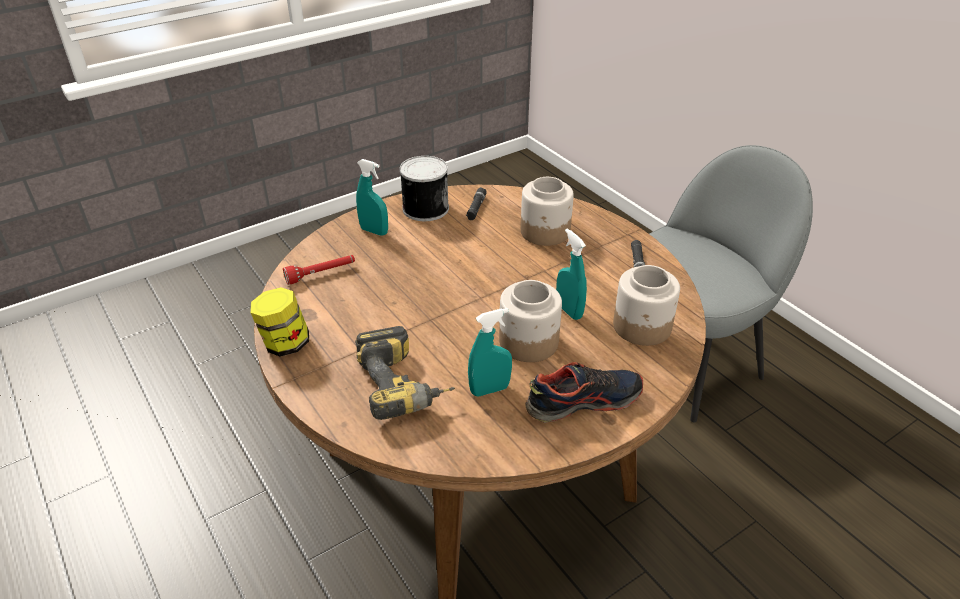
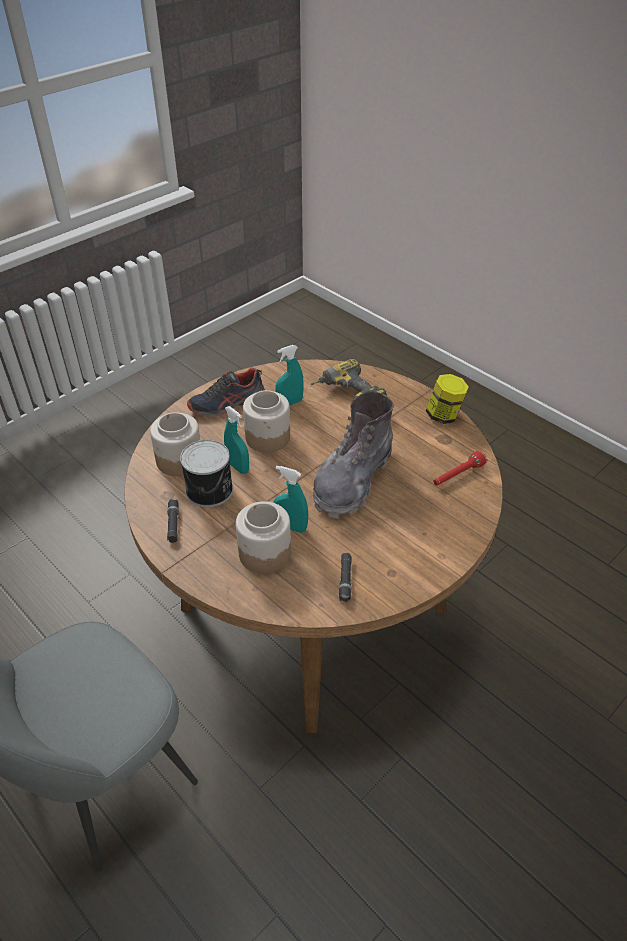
camera: 170 degrees right, 5 degrees up
turquoise spray bottle [356,159,388,235] -> turquoise spray bottle moved to [273,466,308,533]
can [400,156,449,221] -> can moved to [180,440,233,507]
none -> grey boot [313,391,394,518]

